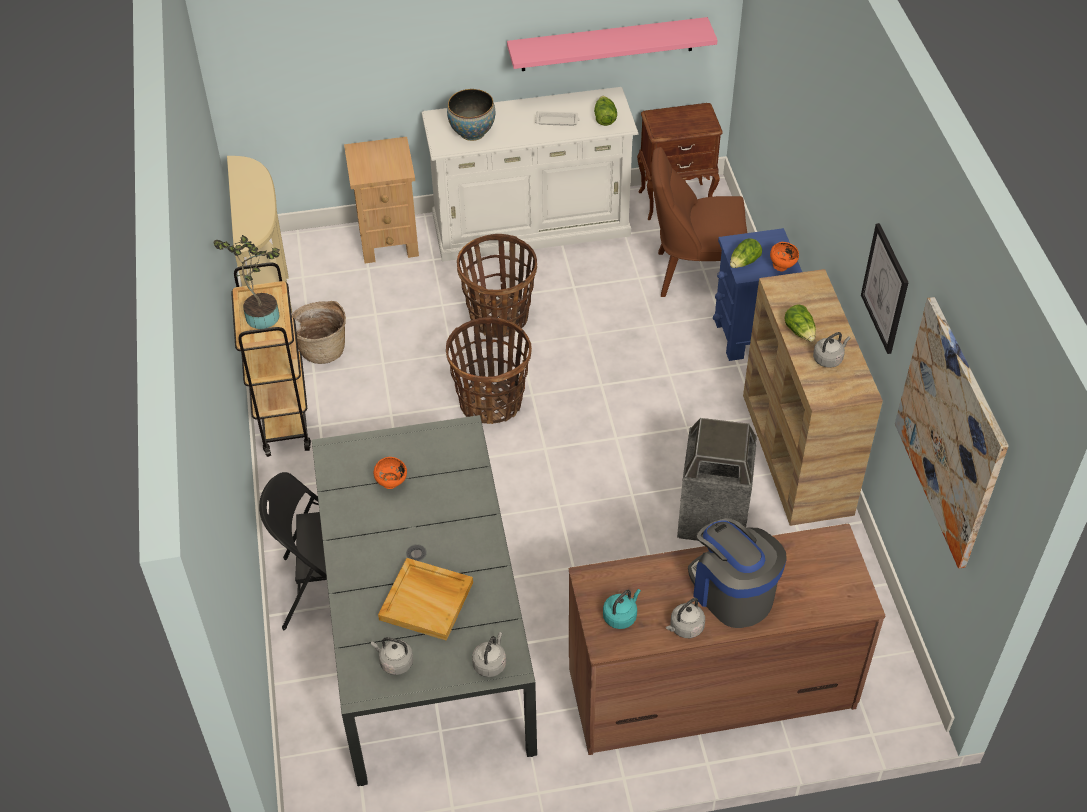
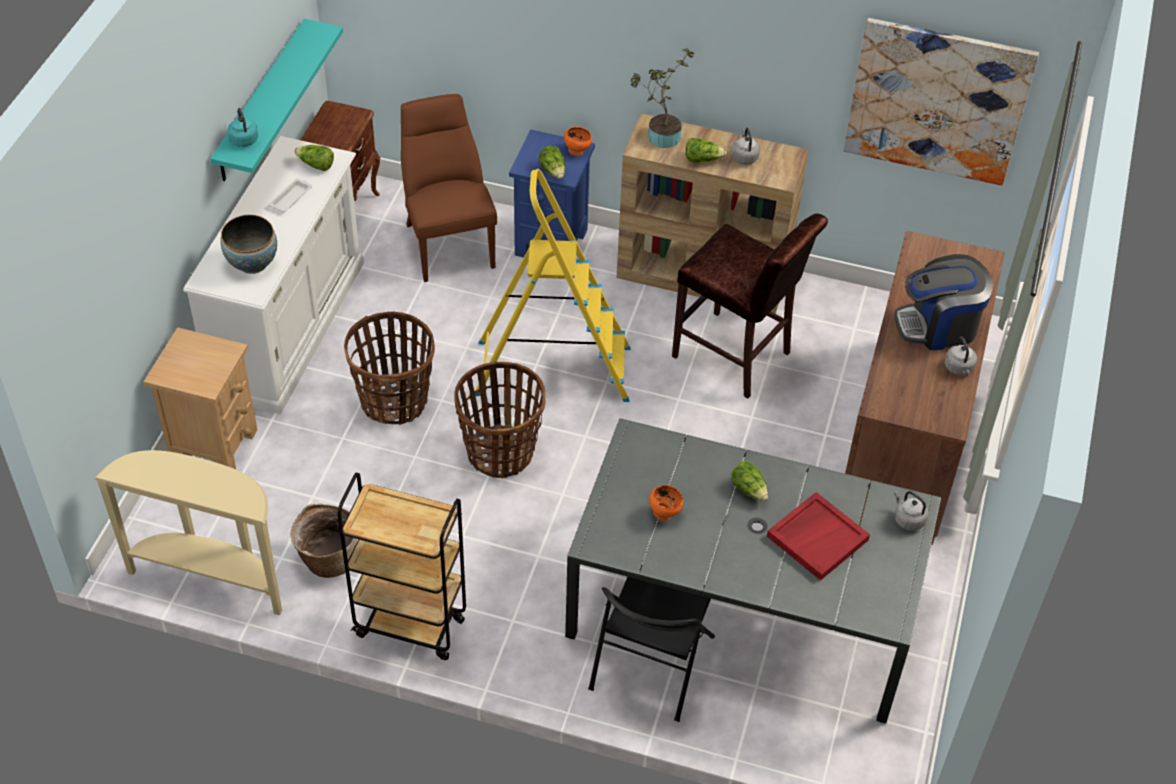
camera: 65 degrees left, 0 degrees up
potted plant [214,235,280,329] -> potted plant moved to [631,49,694,148]
grey kettle [371,637,413,675] -> none
beige tray [378,558,473,641] -> red tray [767,492,870,581]
pink shelf [507,17,717,71] -> turquoise shelf [210,19,343,181]
turquoise kettle [603,589,641,629] -> turquoise kettle moved to [227,108,258,147]
brown chair [651,147,747,297] -> brown chair turned 135 degrees clockwise [401,94,497,282]
trash can [677,418,757,541] -> brown stool [672,213,828,398]
picture [861,223,909,354] -> none
none -> yellow step ladder [475,169,631,402]
none -> lettuce [731,461,768,501]

